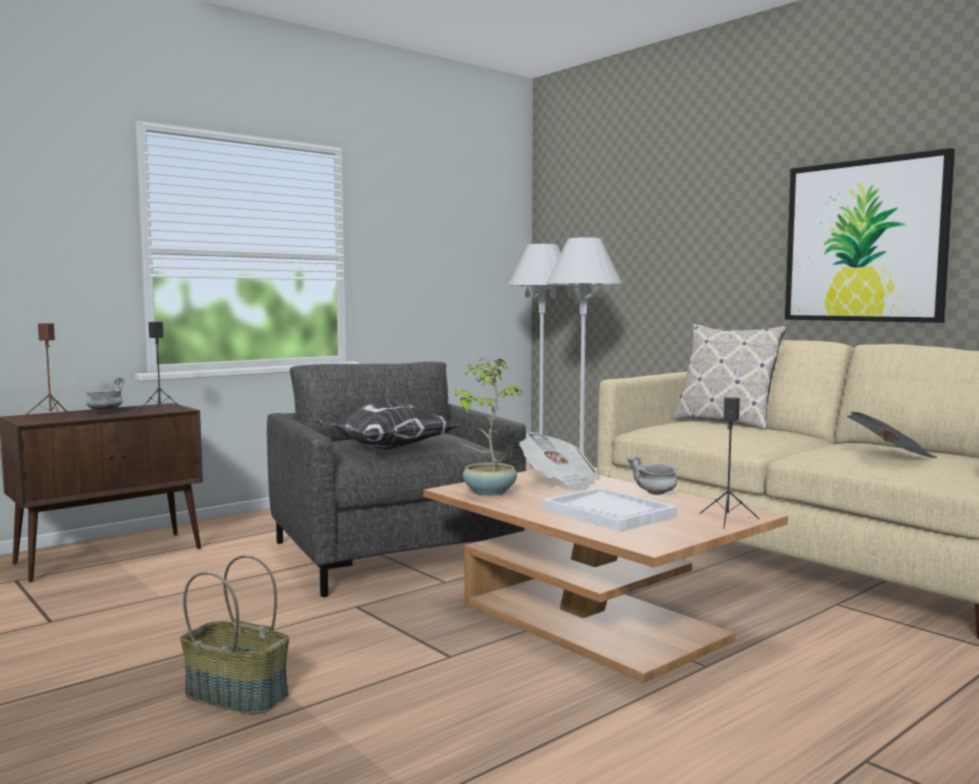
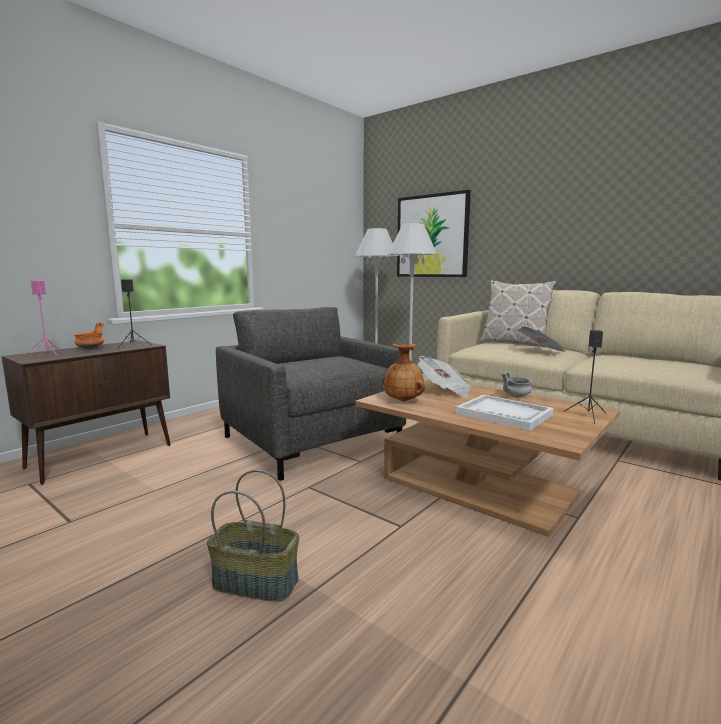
camera: 10 degrees left, 5 degrees up
brown speaker [22,323,68,419] -> pink speaker [23,281,60,357]
grey bowl [86,377,125,412] -> orange bowl [74,322,104,350]
pillow [315,399,458,450] -> none
potted plant [455,358,523,496] -> brown vase [383,343,425,401]
picture [785,148,955,323] -> picture moved to [397,190,471,277]
newspaper [847,412,938,458] -> newspaper moved to [518,327,565,351]

